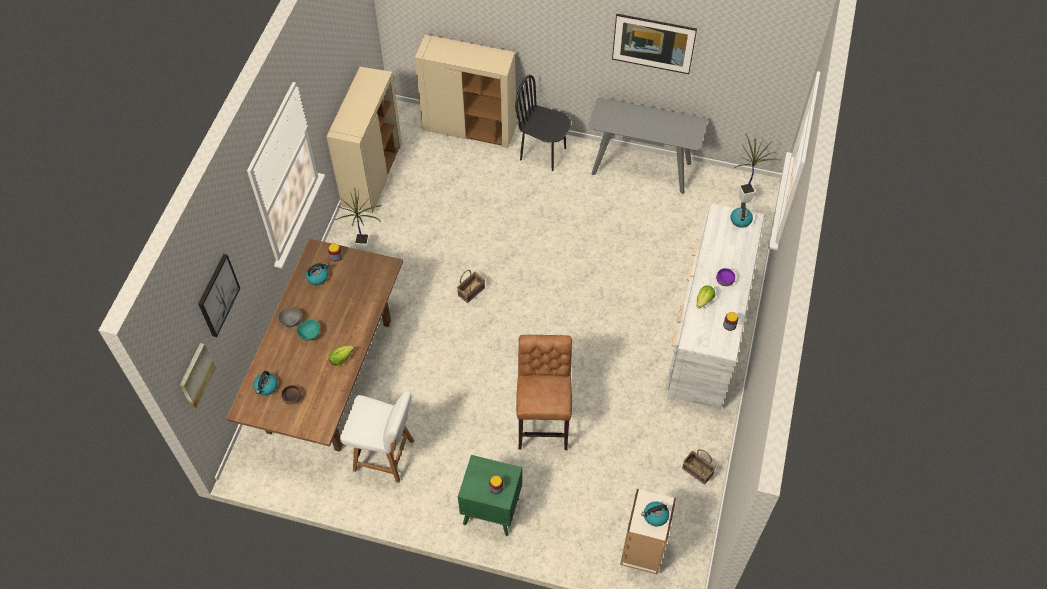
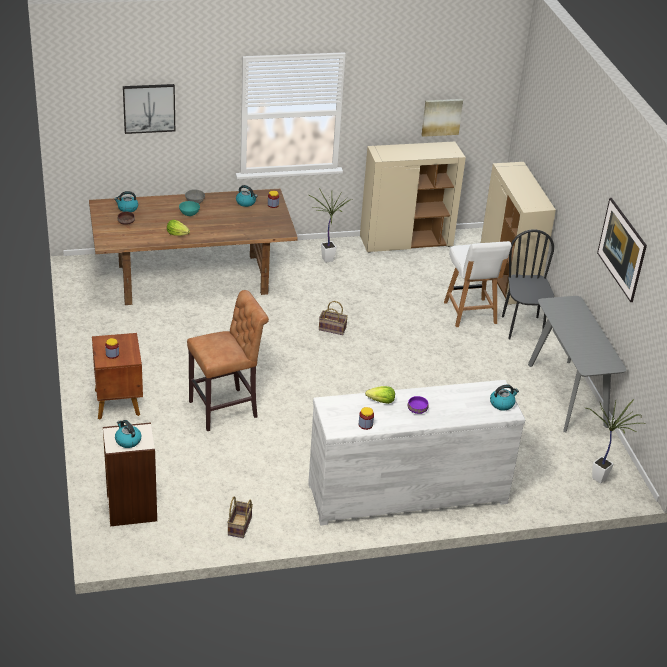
camera: 60 degrees right, 20 degrees down
picture [180,343,216,409] -> picture moved to [422,99,463,137]
white chair [340,392,414,483] -> white chair moved to [444,241,512,327]
green nightstand [458,455,522,536] -> brown nightstand [92,333,143,420]

